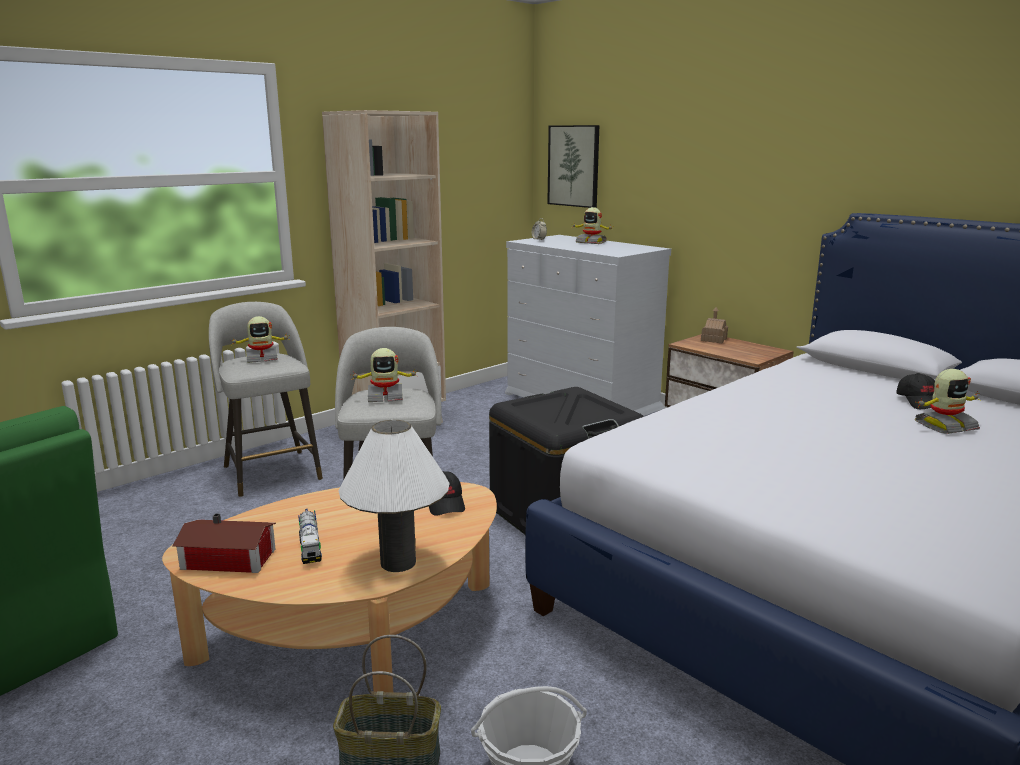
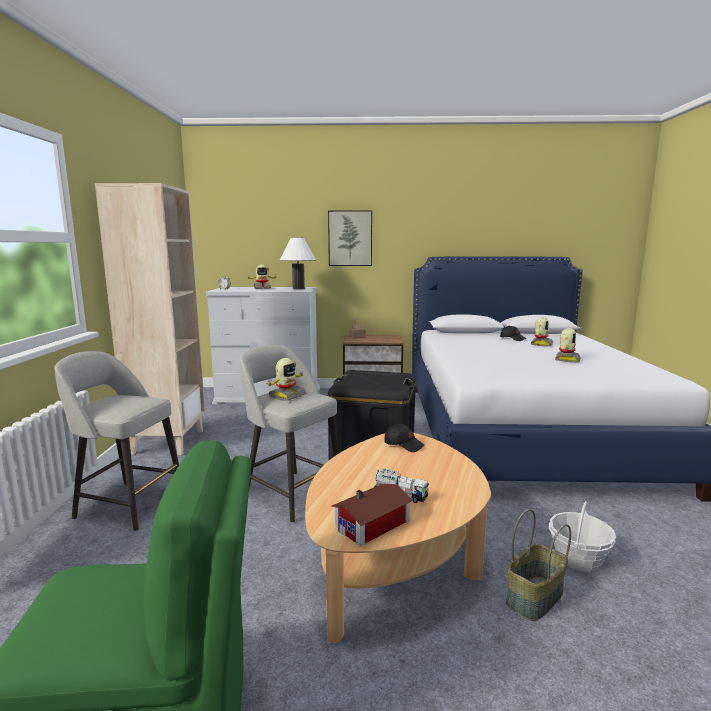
camera: 45 degrees left, 5 degrees down
toy robot [230,316,290,363] -> toy robot moved to [555,328,581,363]
white table lamp [338,420,450,572] -> white table lamp moved to [280,238,316,290]
picture [547,125,599,208] -> picture moved to [328,210,372,266]

